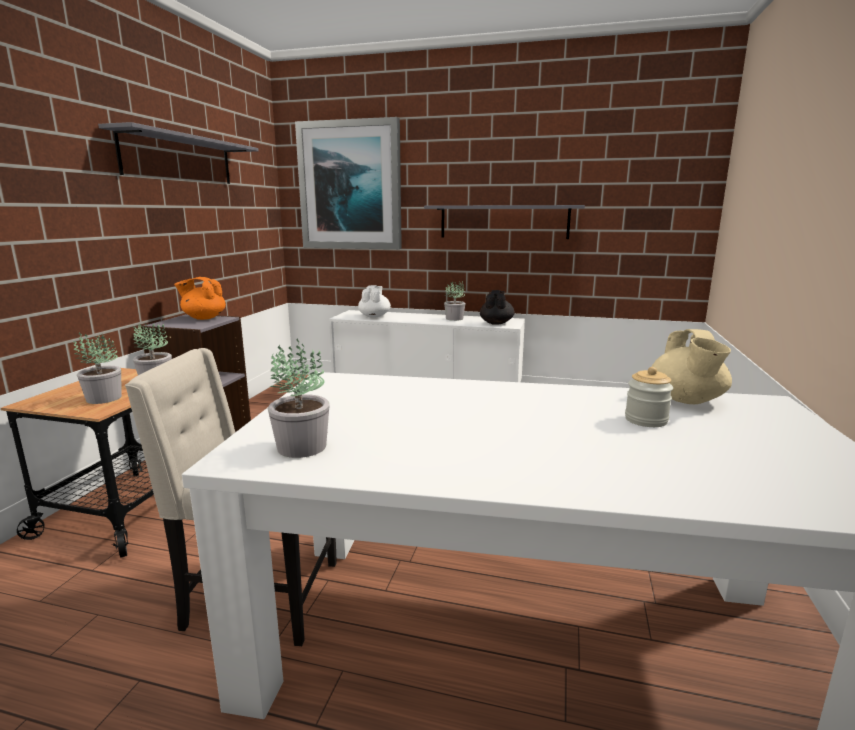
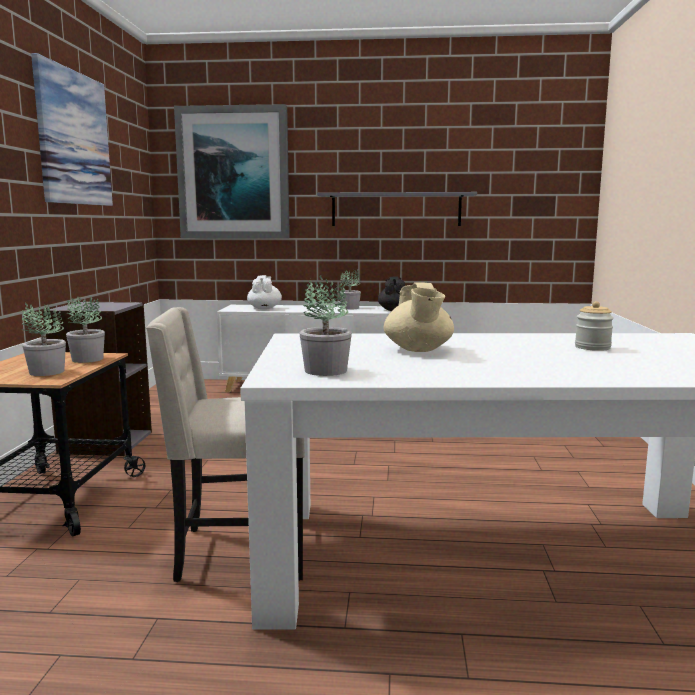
camera: 10 degrees left, 5 degrees down
grey shelf [98,122,259,184] -> picture [31,53,113,206]
orange teapot [174,277,226,320] -> none
beige teapot [651,329,732,404] -> beige teapot moved to [384,282,454,352]

